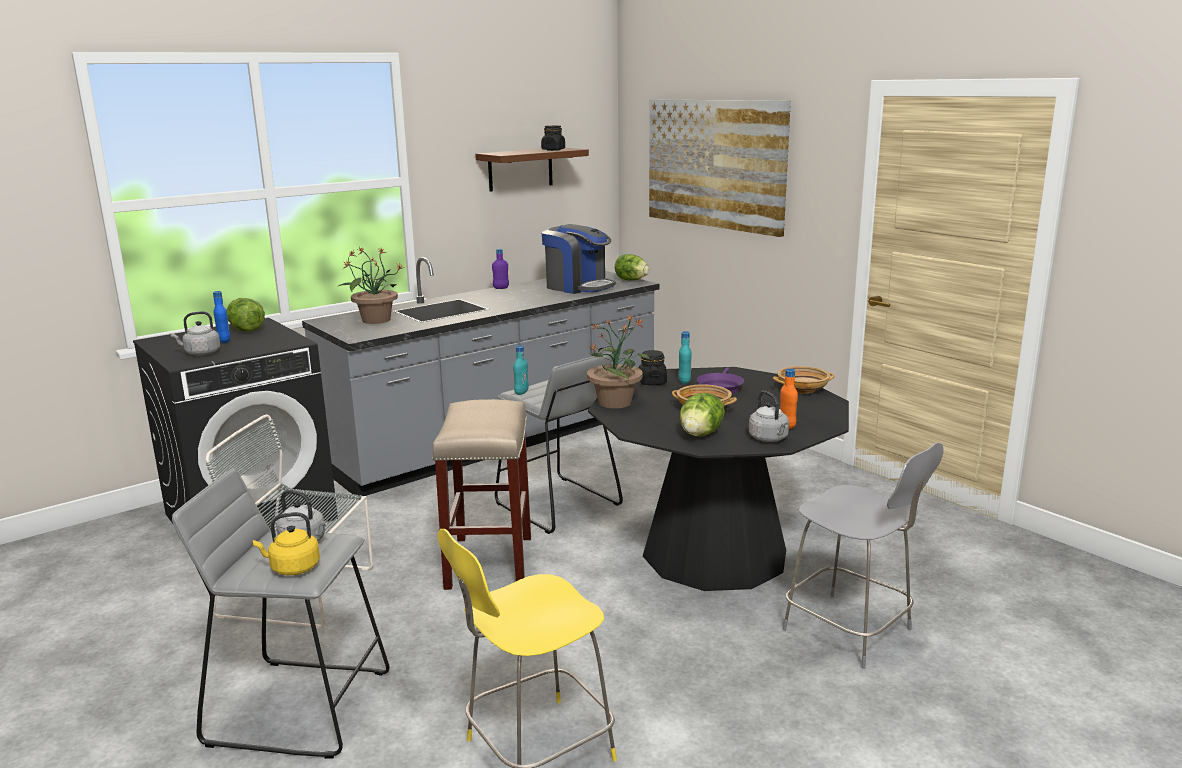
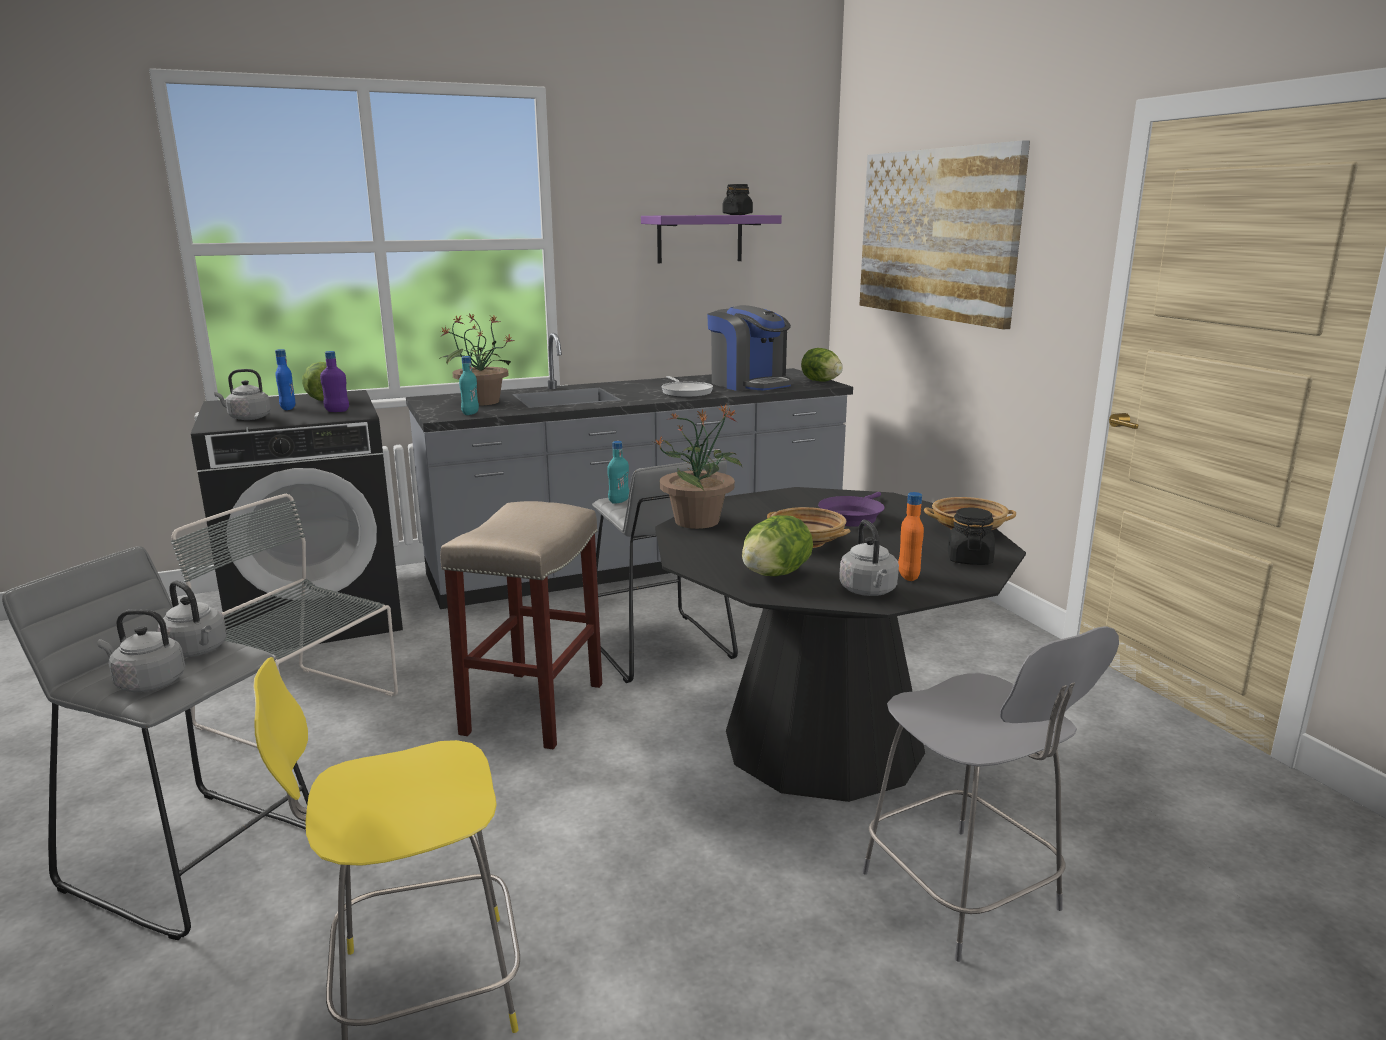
camera: 15 degrees right, 0 degrees up
yellow kettle [253,512,320,575] -> grey kettle [97,609,185,692]
brown shelf [475,148,589,192] -> purple shelf [641,215,782,263]
purple bottle [492,249,509,289] -> purple bottle moved to [320,351,349,412]
black jar [639,350,667,385] -> black jar moved to [948,508,995,565]
turquoise bottle [678,331,691,384] -> turquoise bottle moved to [459,356,479,415]
none -> frying pan [661,376,713,398]

